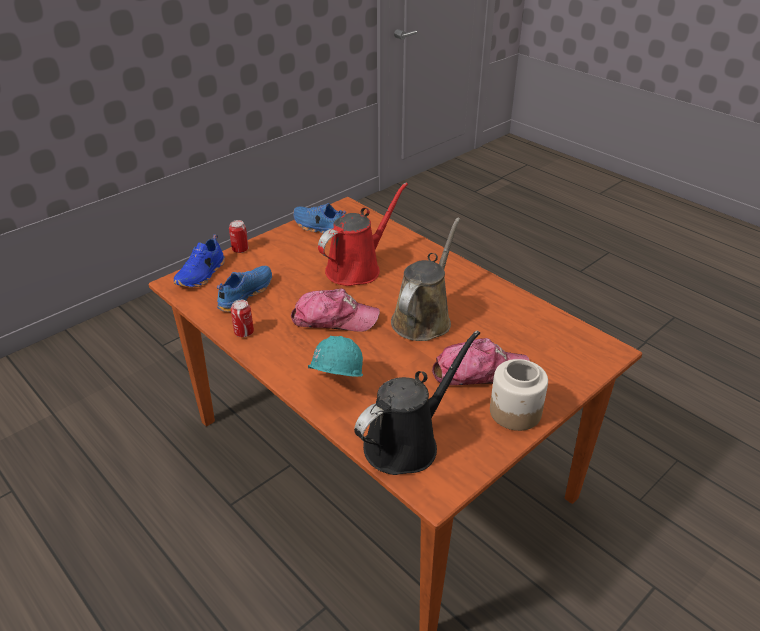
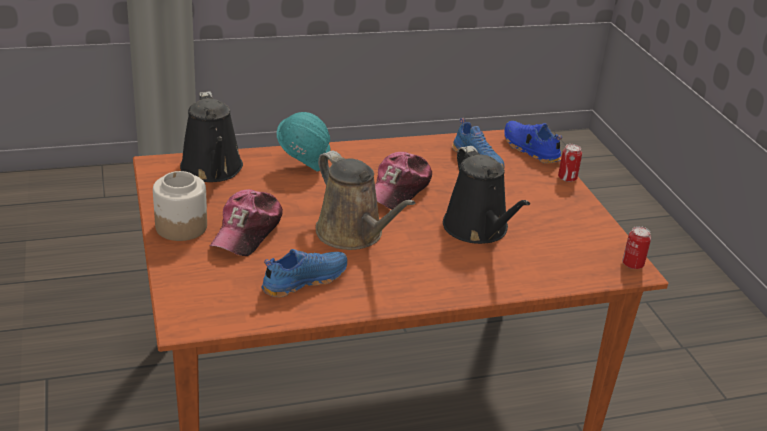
camera: 115 degrees right, 5 degrees down
can [231,300,254,337] -> can moved to [622,226,651,269]
blue shoe [293,203,346,233] -> blue shoe moved to [262,249,347,298]
red watering can [318,182,408,286] -> black watering can [443,146,530,244]

